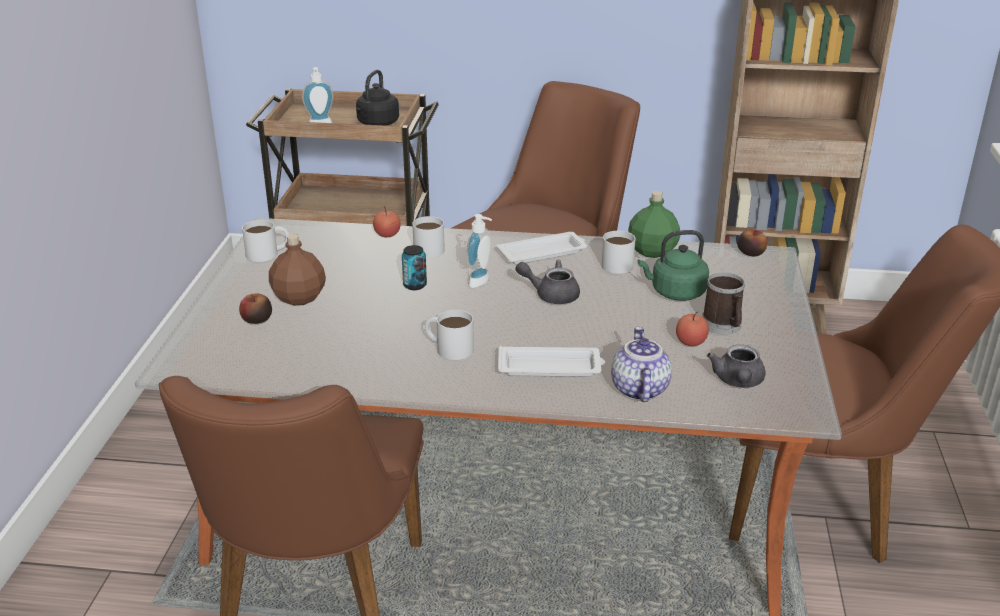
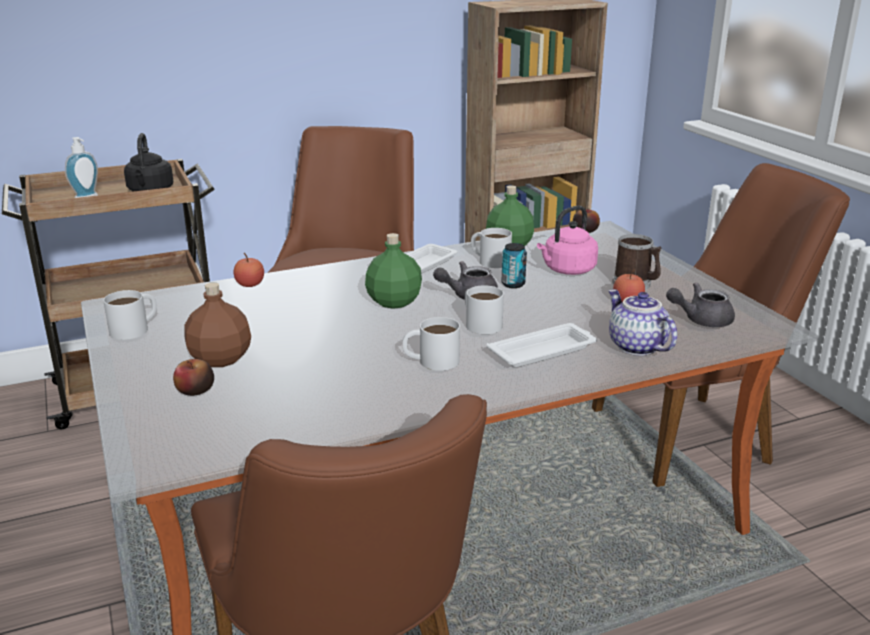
camera: 30 degrees left, 5 degrees down
can [402,245,427,290] -> can moved to [501,243,527,288]
white mug [412,216,445,258] -> white mug moved to [465,286,504,334]
soap dispenser [467,214,492,288] -> green bottle [365,233,422,309]
green kettle [638,230,709,301] -> pink kettle [537,205,598,275]
grey teapot [707,345,765,388] -> grey teapot turned 105 degrees clockwise [666,282,735,327]

